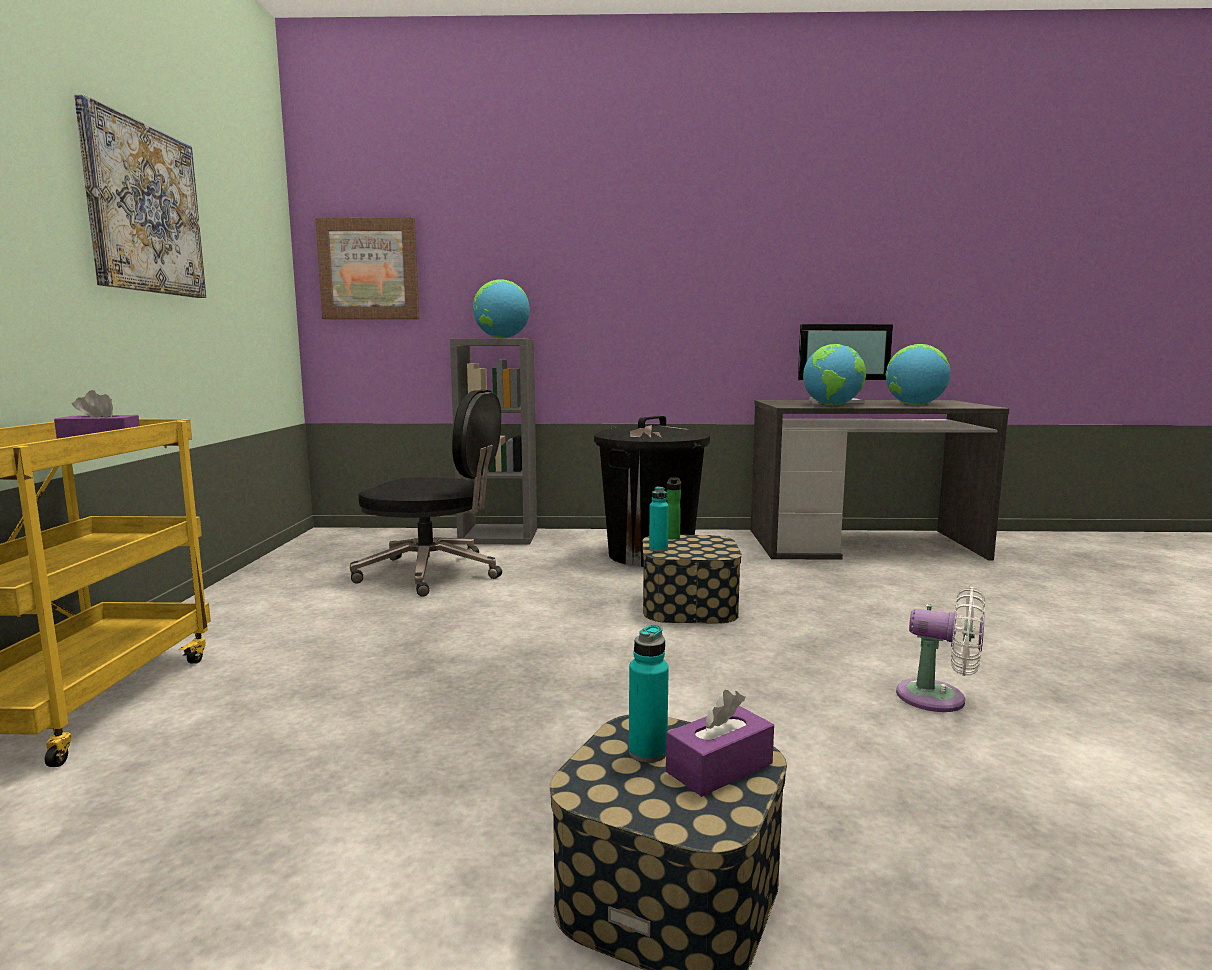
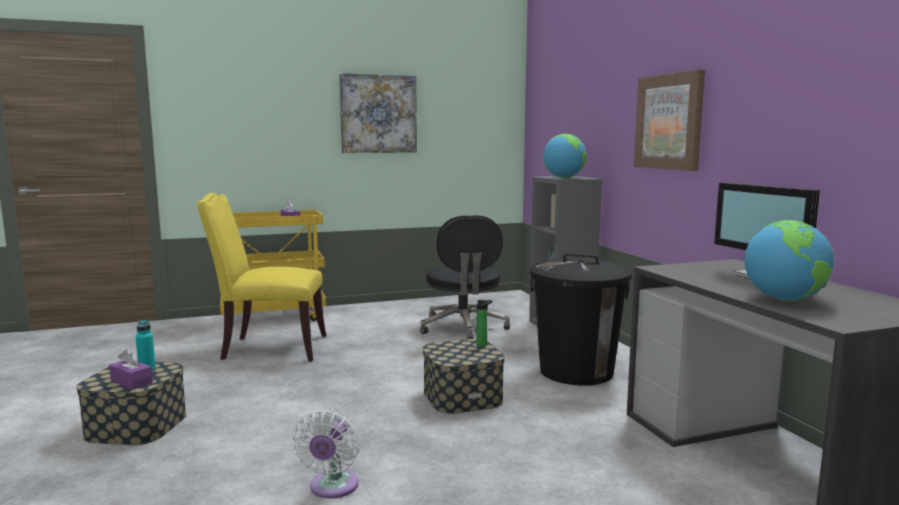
camera: 70 degrees right, 0 degrees up
picture [315,218,420,319] -> picture moved to [634,69,705,171]
turquoise bottle [649,486,669,552] -> none
globe [803,344,866,406] -> none
none -> yellow chair [197,193,326,361]

